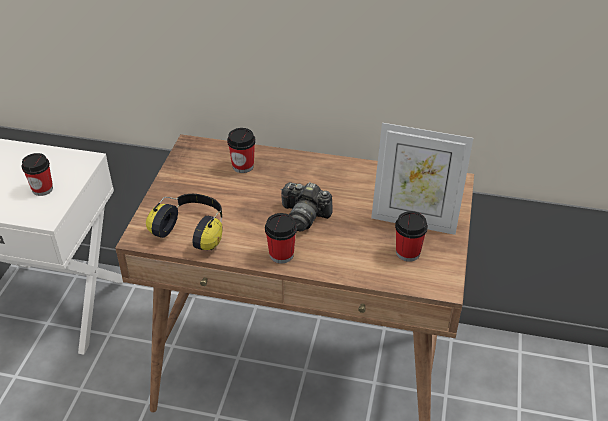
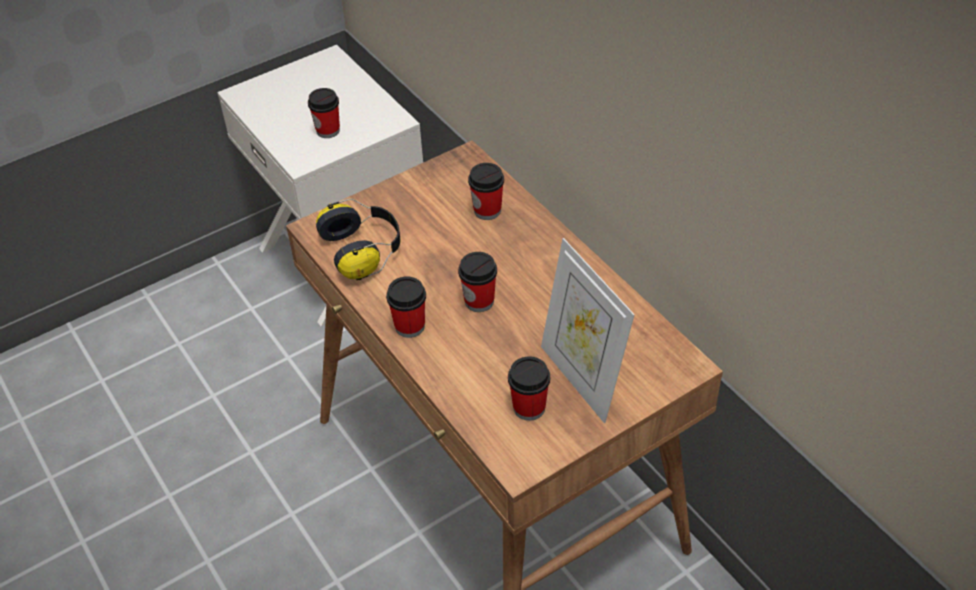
camera: 45 degrees right, 5 degrees up
camera [281,182,333,232] -> cup [458,252,497,312]

